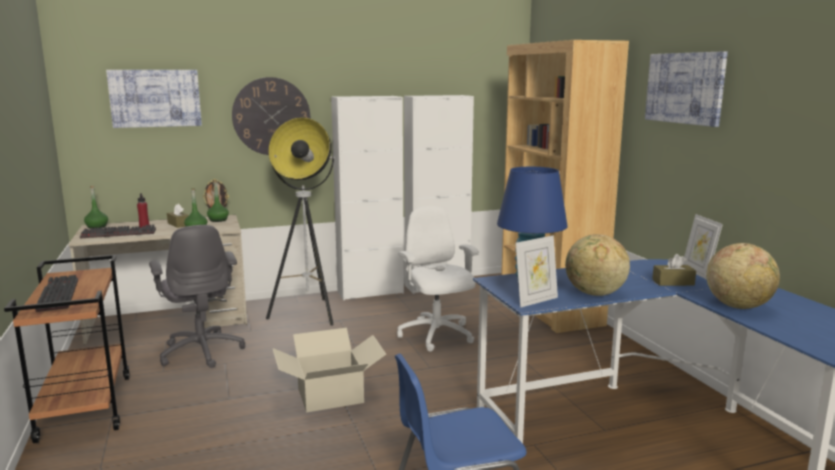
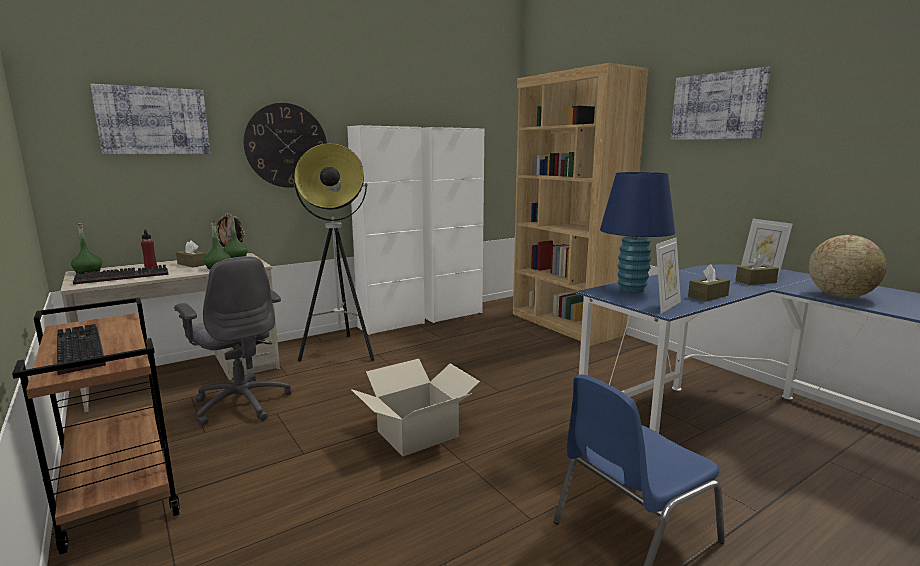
camera: 15 degrees left, 0 degrees up
white office chair [397,206,479,352] -> none
globe [565,234,630,296] -> brown tissue box [688,264,730,301]

